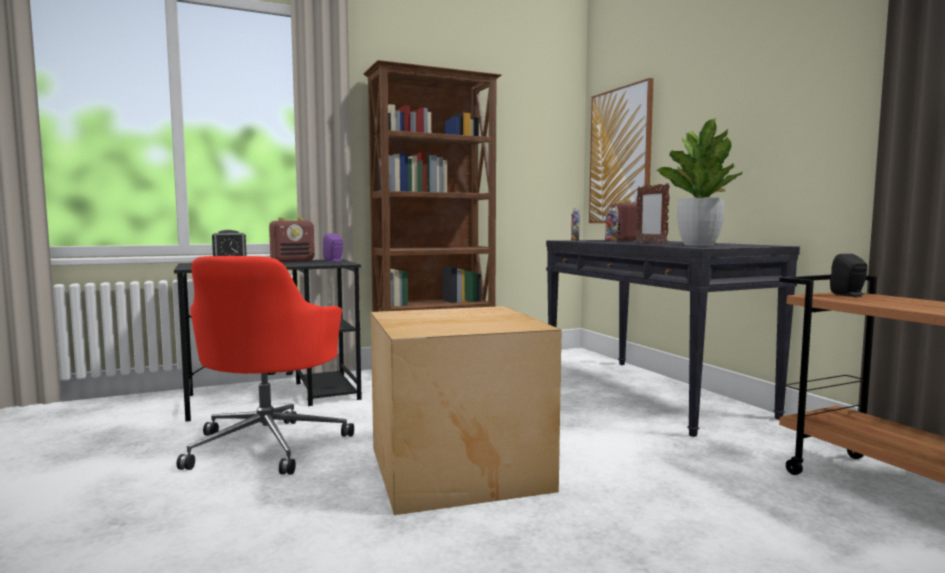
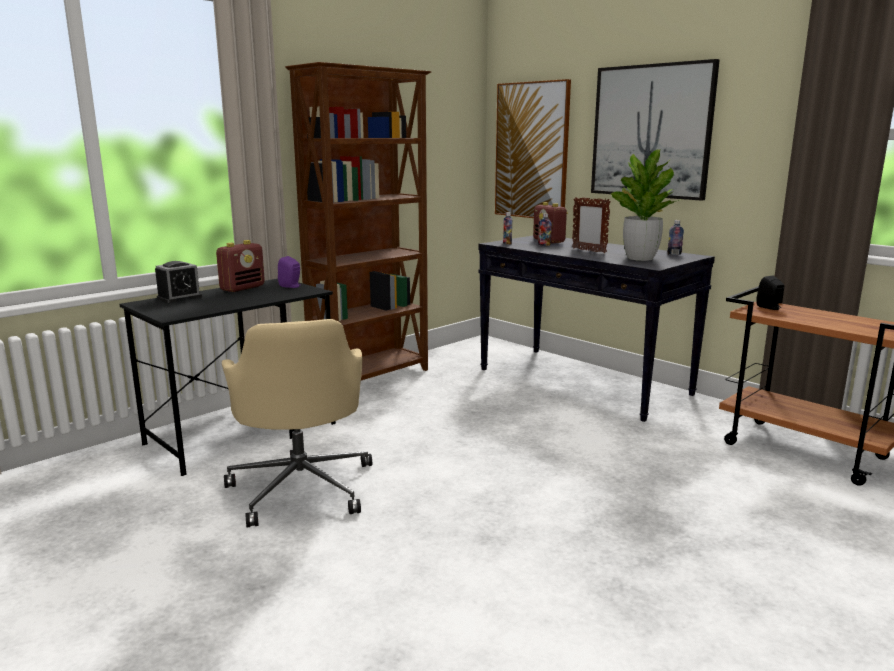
camera: 20 degrees left, 10 degrees up
red office chair [176,256,354,475] -> beige office chair [222,319,372,528]
cardboard box [371,306,562,515] -> none
none -> picture [591,59,720,201]
none -> bottle [667,220,684,255]

